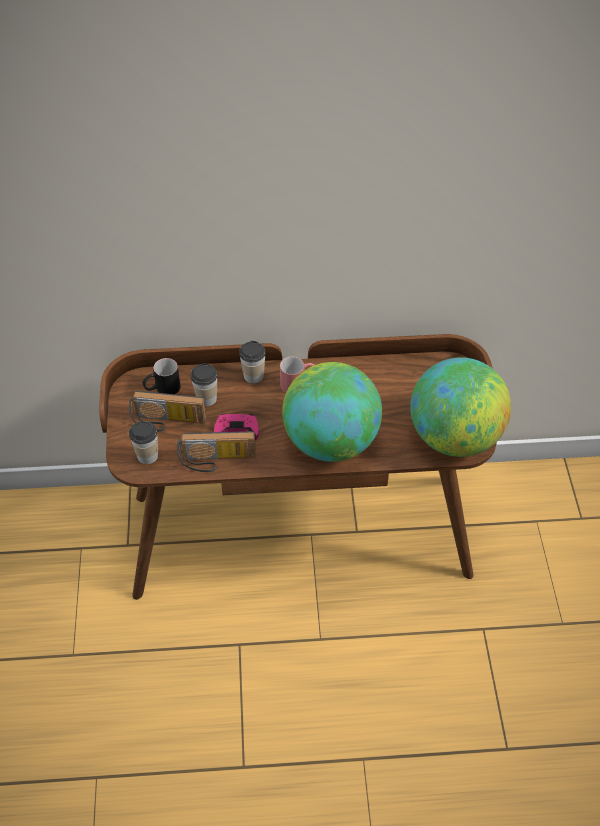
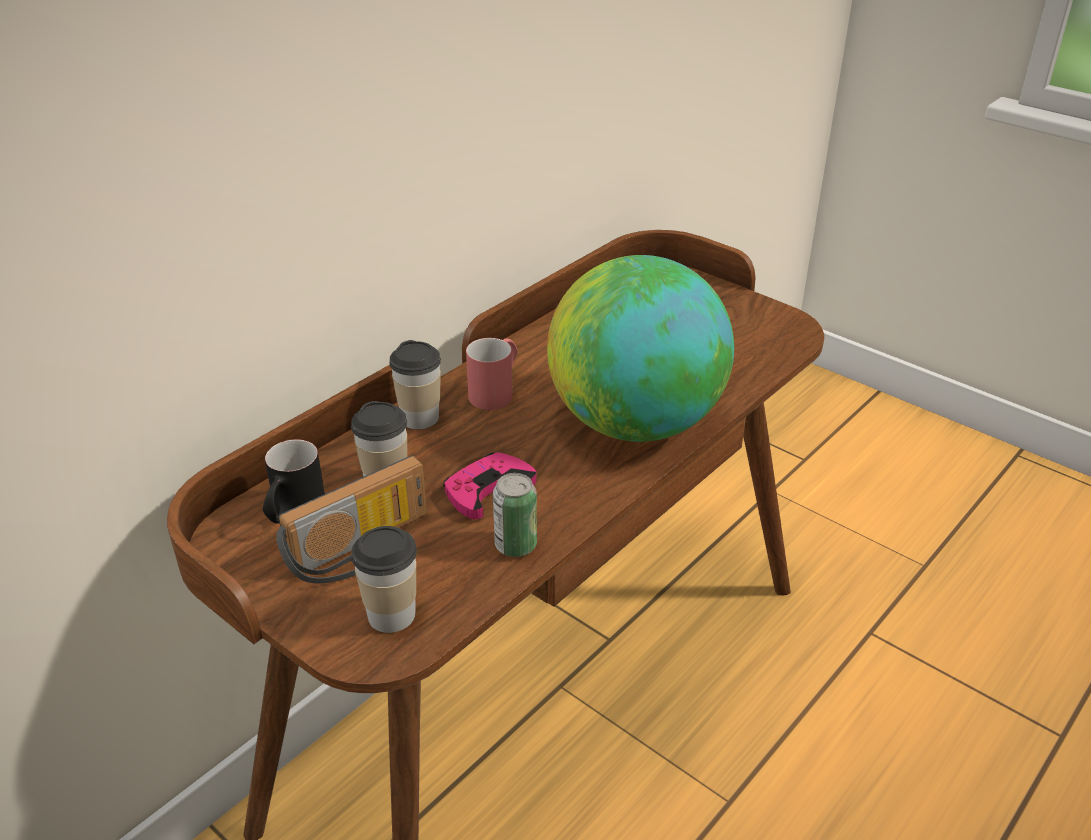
camera: 45 degrees left, 15 degrees down
radio [177,431,256,472] -> can [493,473,537,557]
globe [410,357,511,457] -> none

